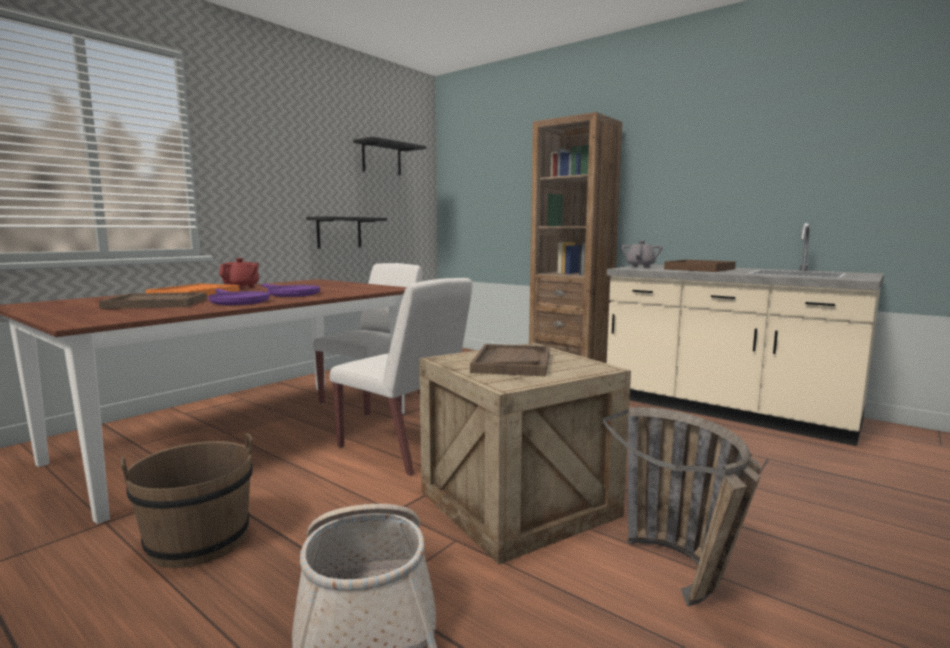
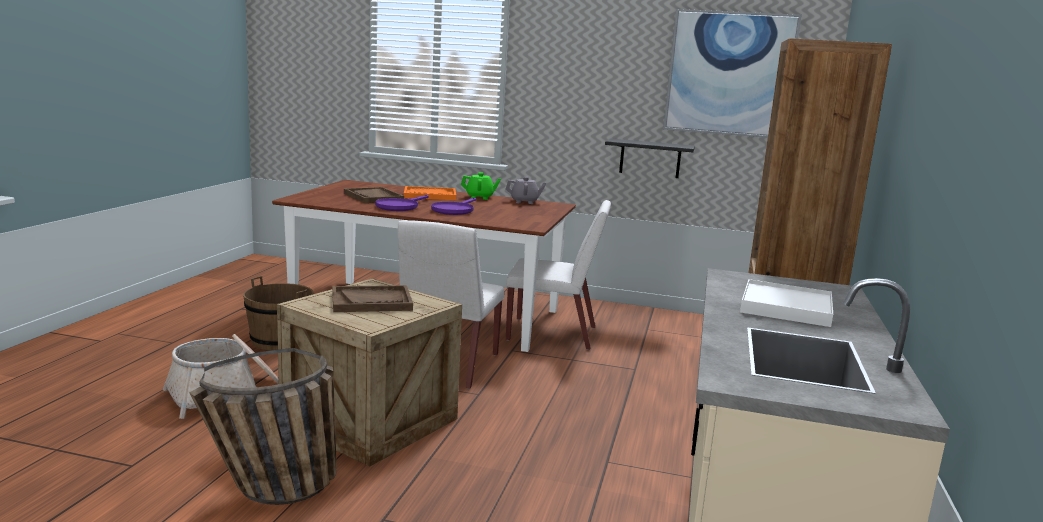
camera: 65 degrees right, 5 degrees up
red teapot [219,258,259,289] -> green teapot [461,173,501,200]
black shelf [353,137,427,175] -> picture [663,9,802,138]
grey teapot [621,241,663,268] -> grey teapot moved to [506,177,546,204]
brown tray [664,260,736,272] -> white tray [740,279,833,327]

